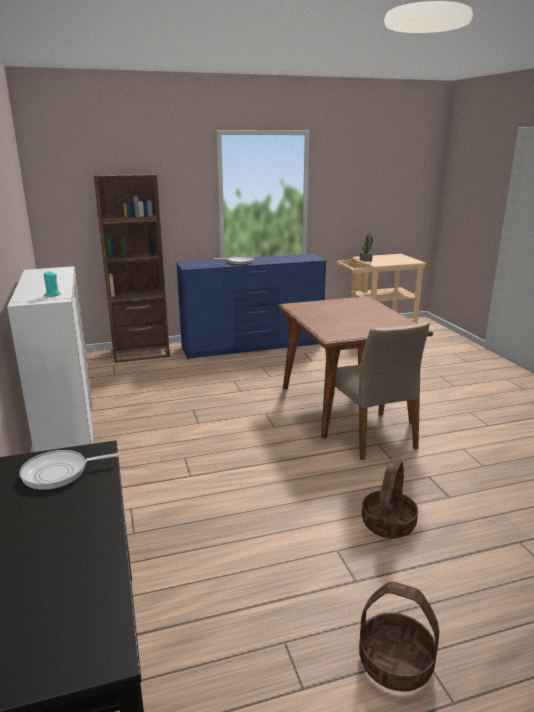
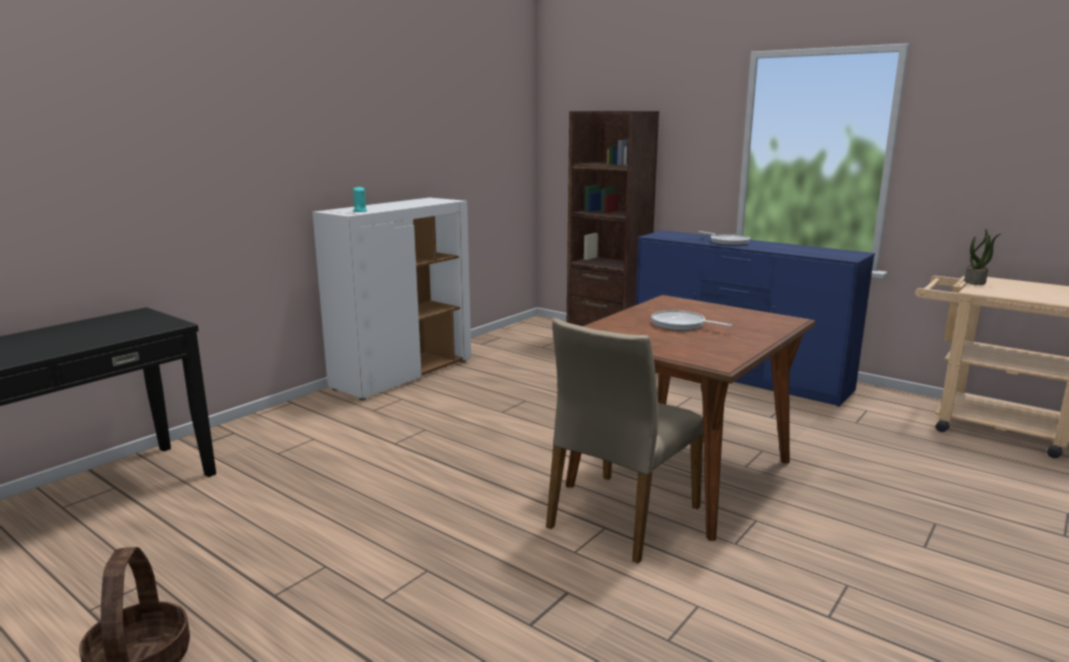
camera: 55 degrees right, 5 degrees down
frying pan [19,450,120,490] -> frying pan moved to [651,310,732,331]
basket [362,459,418,538] -> none

